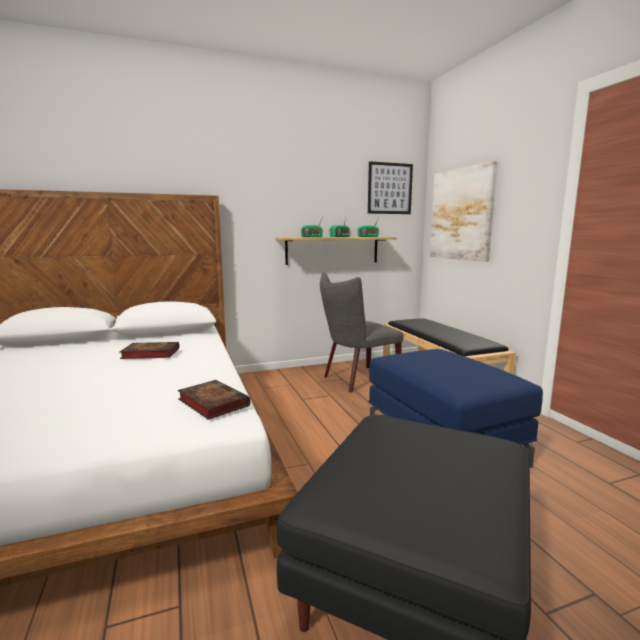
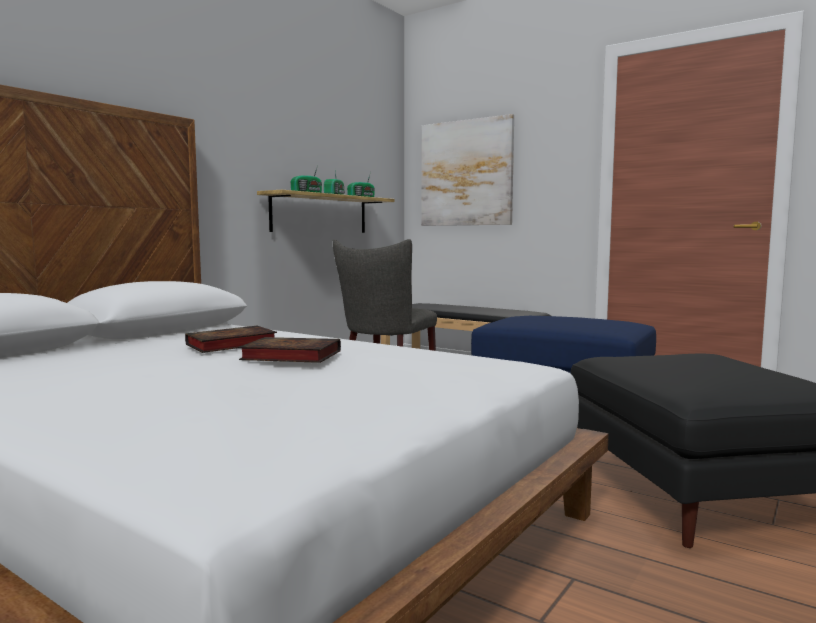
camera: 35 degrees left, 5 degrees down
book [178,380,250,420] -> book moved to [238,337,341,363]
picture [368,161,413,214] -> none

